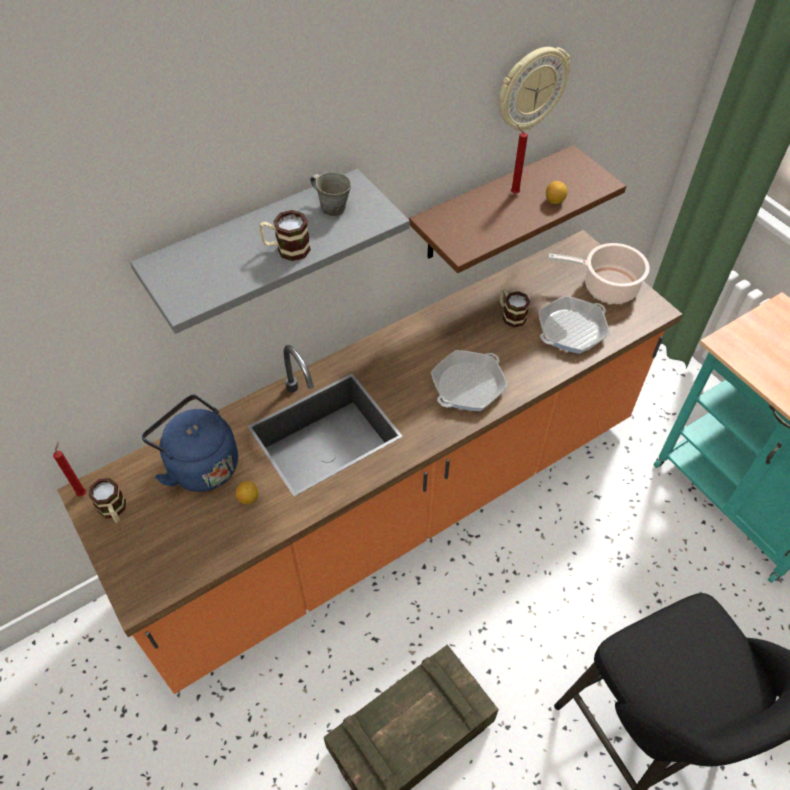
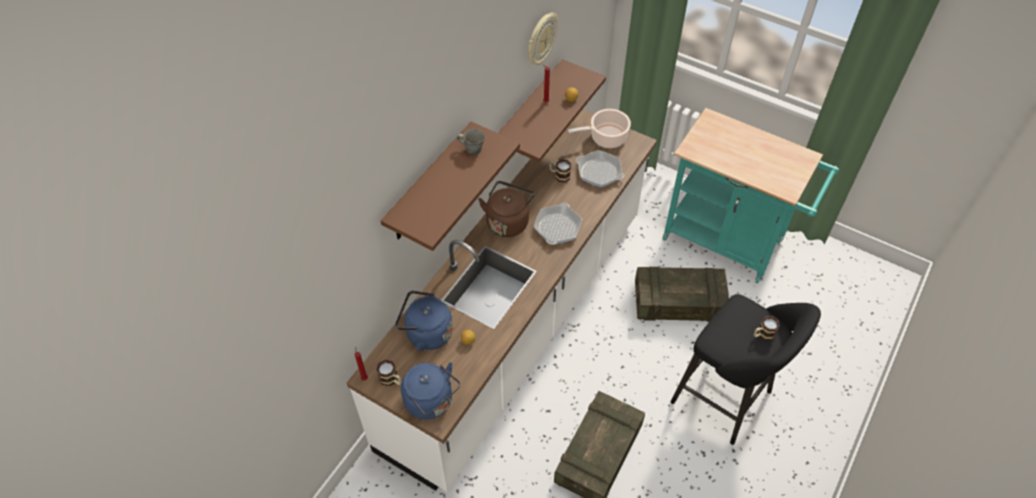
camera: 25 degrees left, 0 degrees up
orange counter [57,230,682,694] -> white counter [347,109,657,492]
grey shelf [130,169,410,334] -> brown shelf [381,121,520,251]
mug [259,210,311,261] -> mug moved to [754,316,780,341]
frying pan [538,296,609,354] -> frying pan turned 90 degrees clockwise [576,150,625,187]
none -> blue kettle [401,362,460,419]
none -> brown kettle [478,181,535,237]
none -> crate [635,267,729,322]

